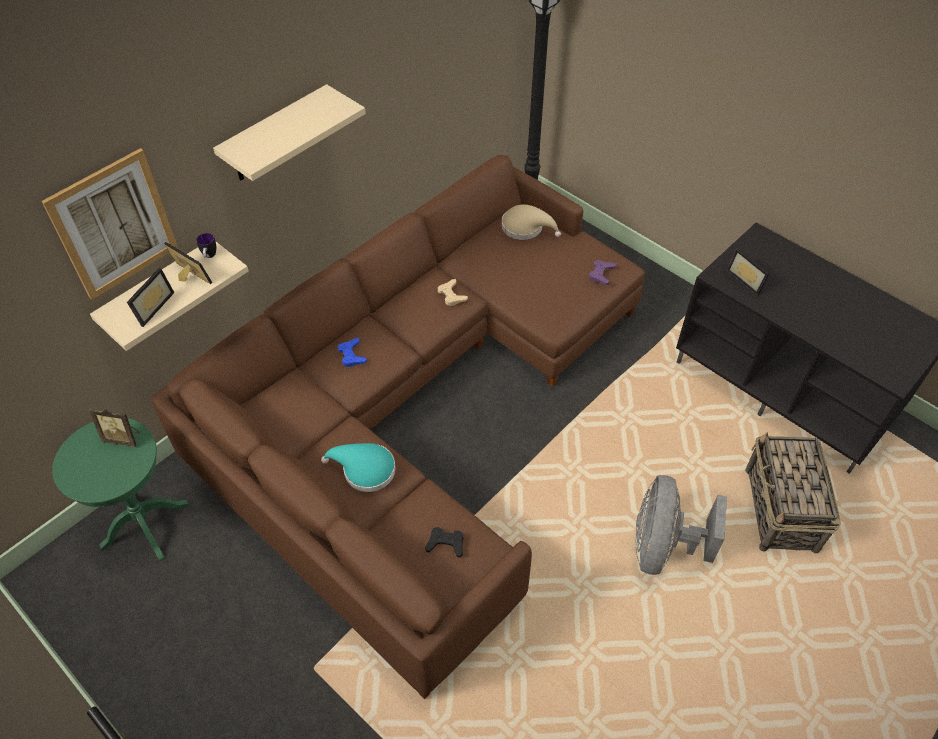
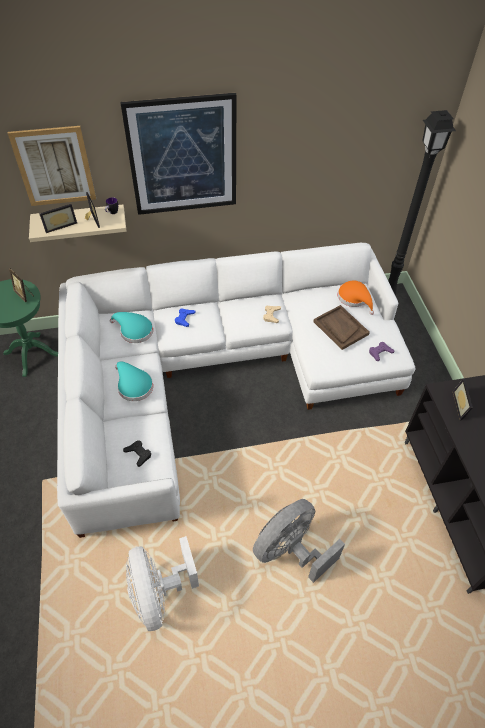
camera: 35 degrees right, 0 degrees up
brown sofa [151,155,645,699] -> white sofa [57,243,415,538]
beige shelf [213,84,366,181] -> picture [120,93,236,215]
beige hat [501,205,561,240] -> orange hat [338,280,374,315]
basket [745,432,841,553] -> none
none -> turquoise hat [110,312,153,343]
none -> white fan [126,536,199,631]
none -> brown tray [313,305,370,350]

